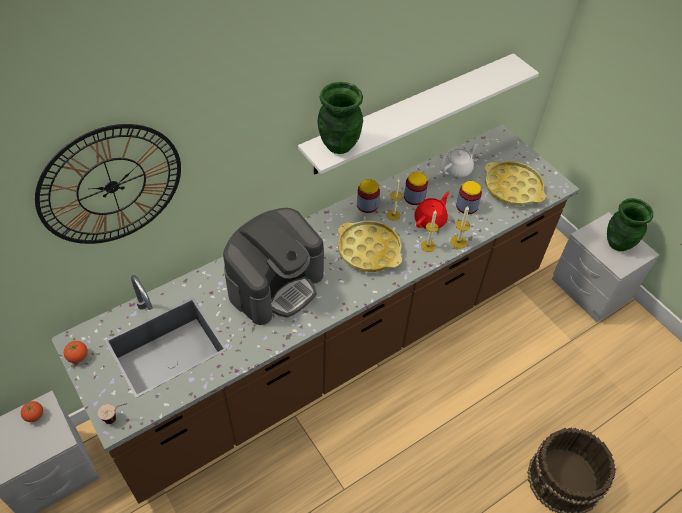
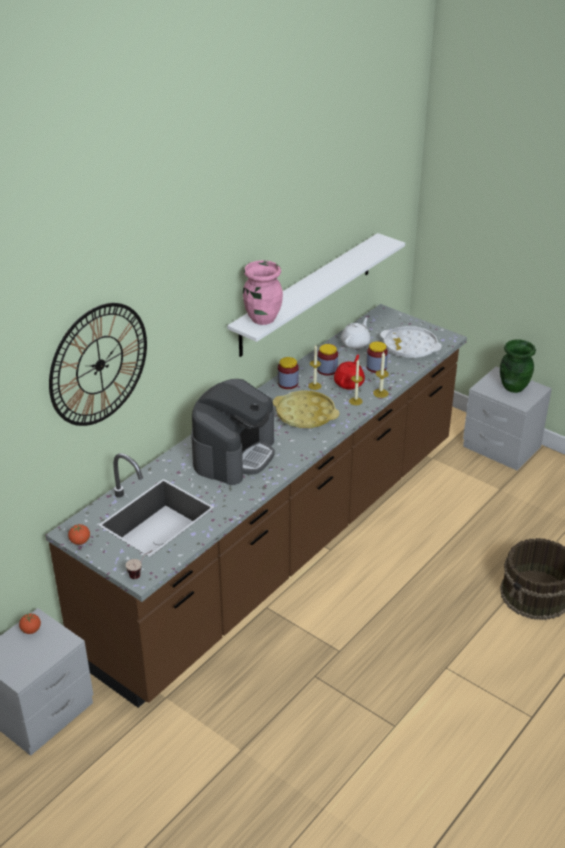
camera: 15 degrees left, 15 degrees down
green vase [318,82,363,154] -> pink vase [243,260,283,325]
yellow tray [485,161,546,206] -> white tray [380,326,442,358]

